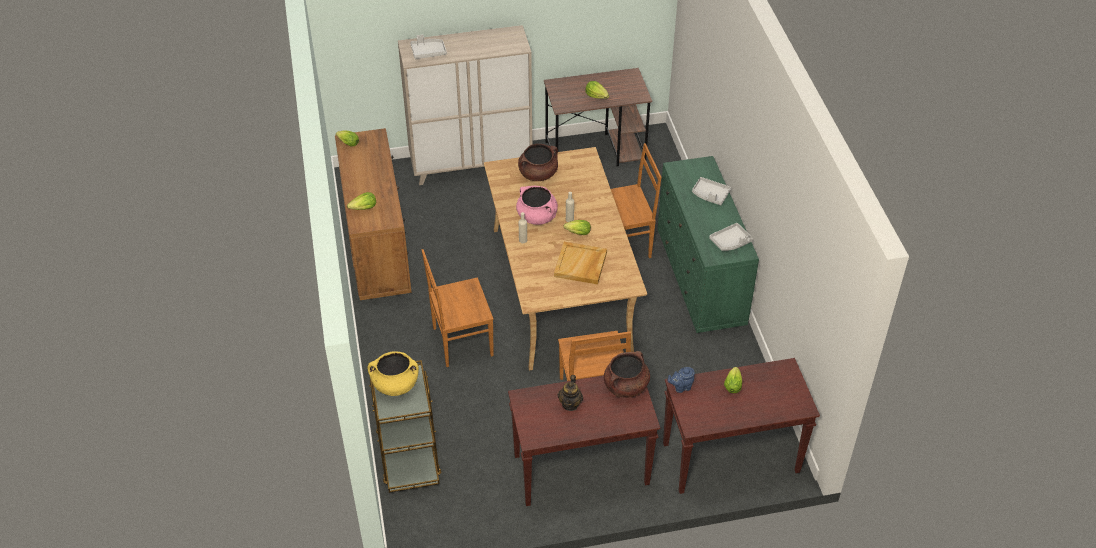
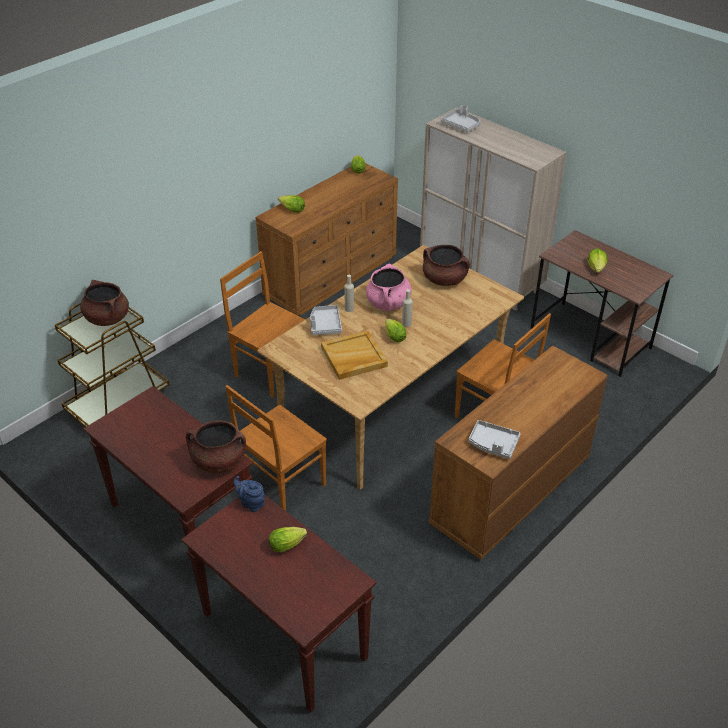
camera: 55 degrees right, 5 degrees down
yellow cooking pot [368,351,419,396] -> brown cooking pot [80,280,129,326]
teapot [558,375,583,411] -> none
green dresser [657,156,759,333] -> brown dresser [429,345,607,560]
grey tray [692,177,731,205] -> grey tray moved to [310,305,342,335]

